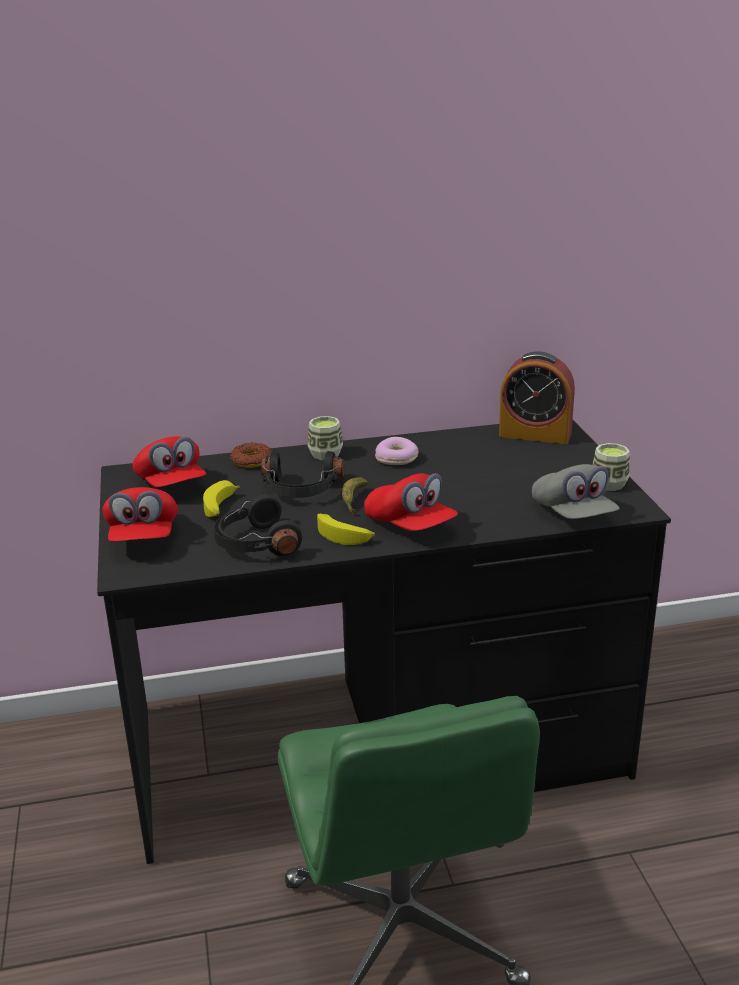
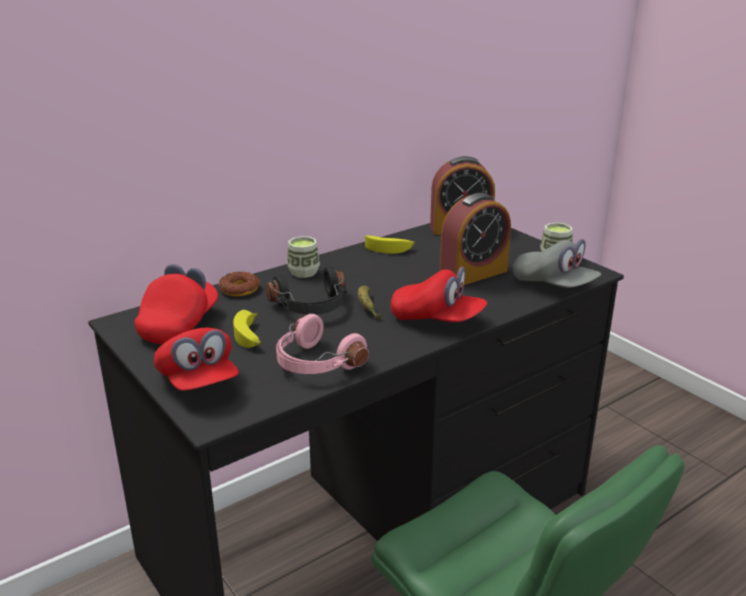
camera: 25 degrees left, 0 degrees up
red cap [133,436,206,487] -> red cap turned 105 degrees counterclockwise [135,264,218,344]
black headphones [214,494,302,556] -> pink headphones [276,314,369,374]
banana [317,514,375,545] -> banana moved to [365,236,414,254]
donut [375,437,419,465] -> none
none -> alarm clock [440,193,511,285]

